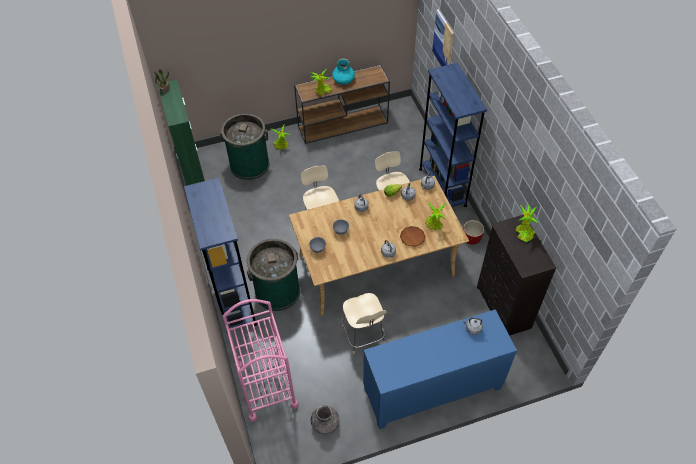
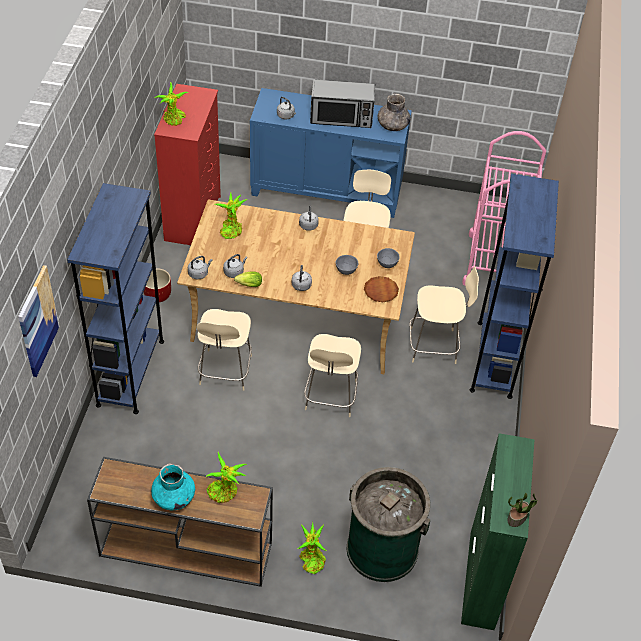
camera: 155 degrees left, 5 degrees down
green trash can [247,239,300,311] -> beige chair [409,266,479,364]
grey vase [311,405,339,434] -> grey vase moved to [377,94,410,131]
brown plate [400,226,425,247] -> brown plate moved to [364,276,399,302]
black dresser [477,215,557,336] -> red dresser [154,84,221,245]
none -> microwave [310,80,375,128]

